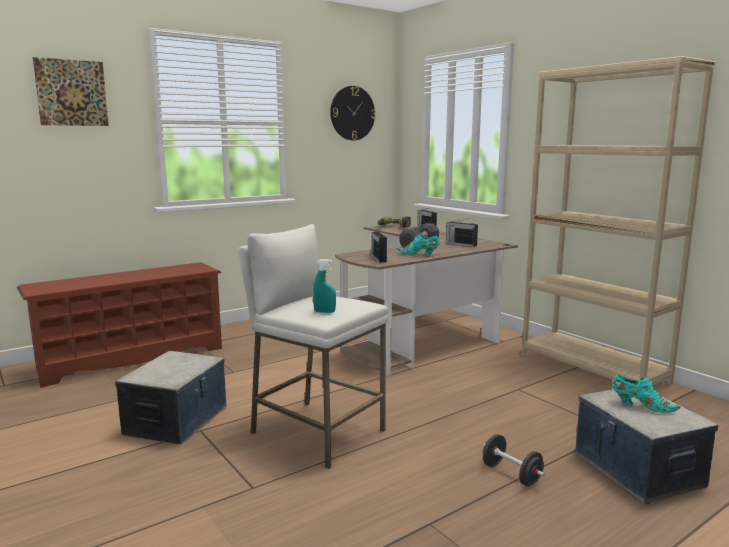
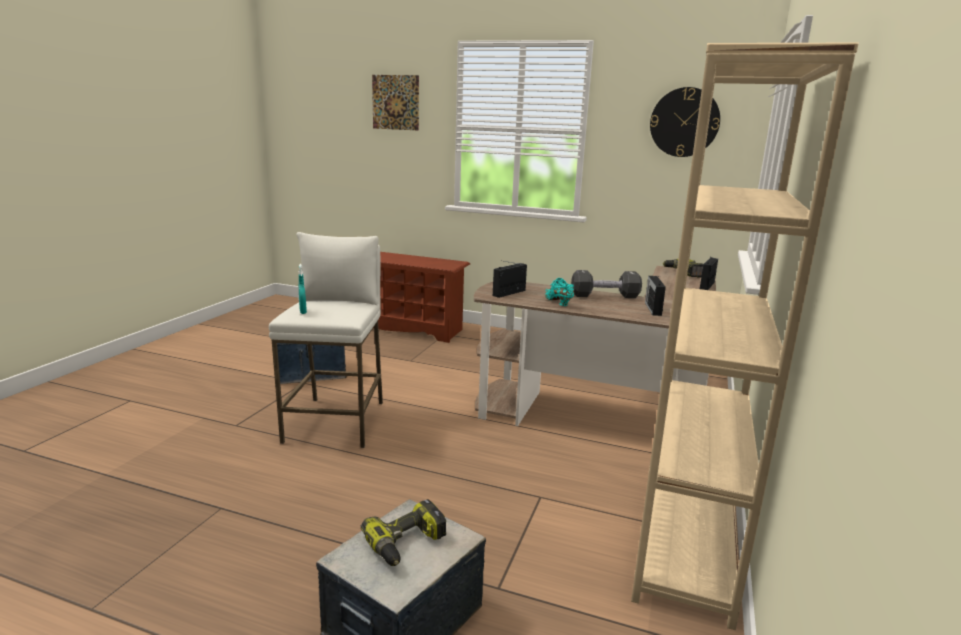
camera: 55 degrees right, 5 degrees up
black dumbbell [483,434,545,486] -> none
turquoise shoe [612,374,680,413] -> power drill [361,499,446,566]

